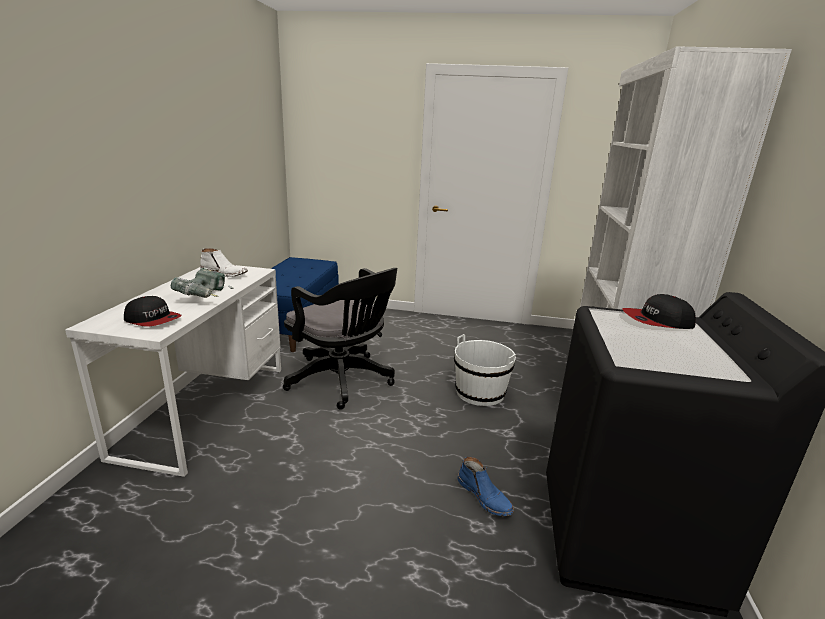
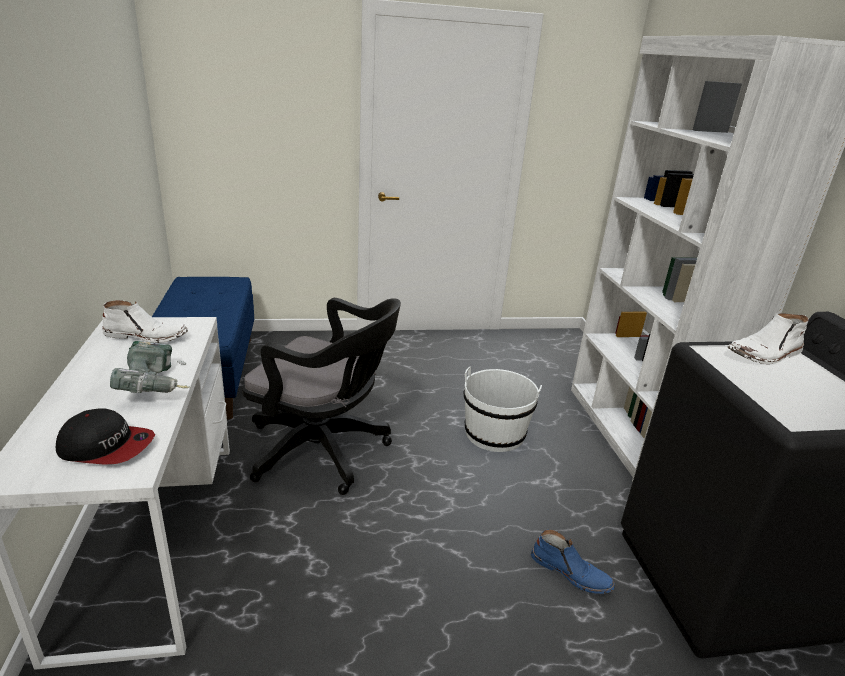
camera: 20 degrees left, 5 degrees up
cap [622,294,696,329] -> white boot [728,313,809,364]

